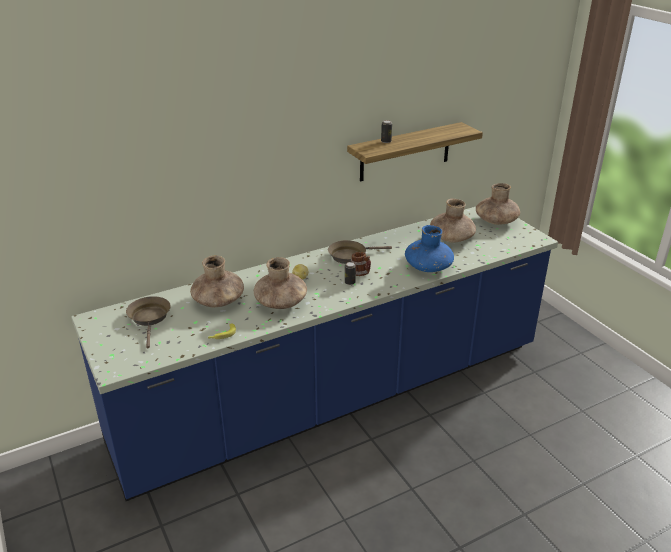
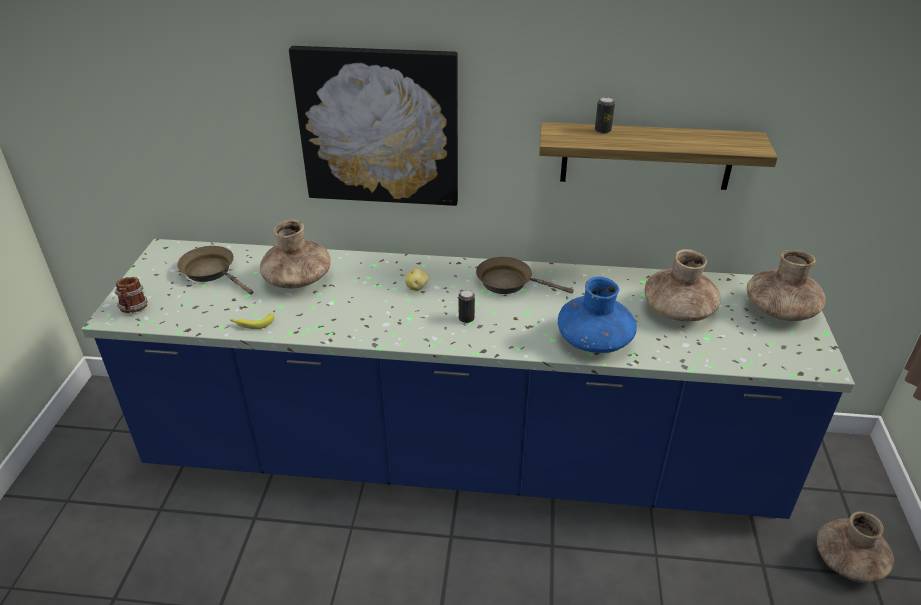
camera: 35 degrees right, 5 degrees up
brown frying pan [126,296,171,348] -> brown frying pan turned 75 degrees counterclockwise [177,246,253,295]
brown vase [254,257,307,309] -> brown vase moved to [817,511,894,583]
mug [351,252,371,276] -> mug moved to [115,277,148,313]
none -> picture [289,46,458,206]

